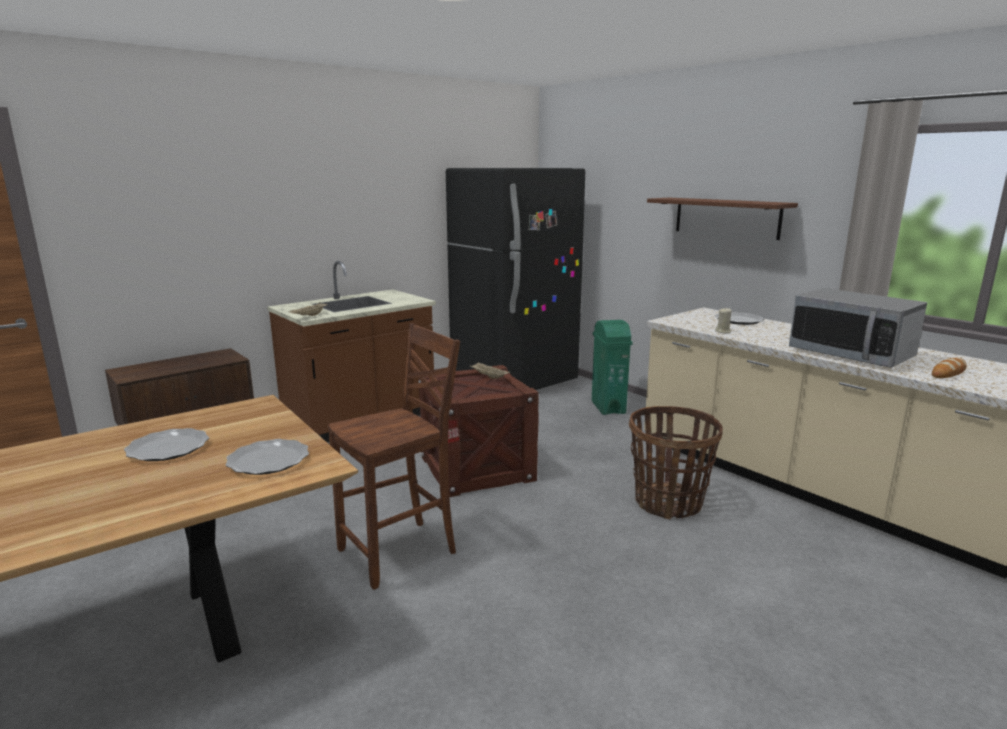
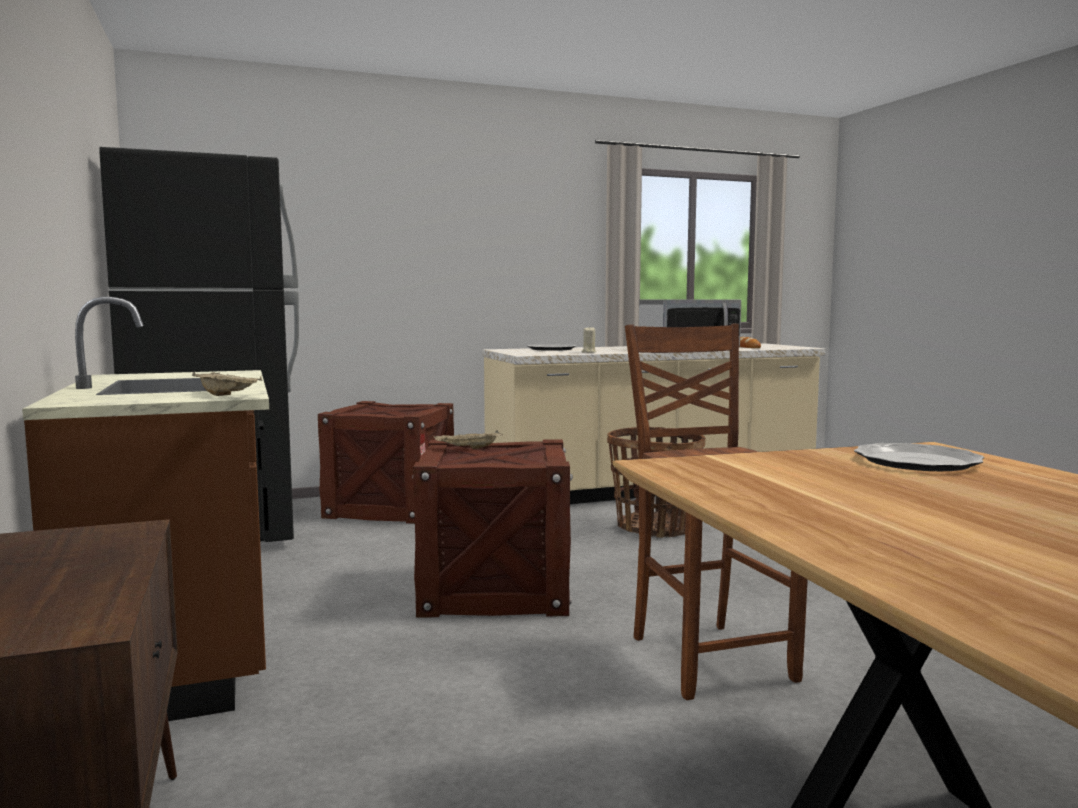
camera: 70 degrees left, 10 degrees down
plate [124,428,209,461] -> none
green trash can [592,320,632,415] -> crate [318,401,454,524]
brown shelf [647,198,798,240] -> none

